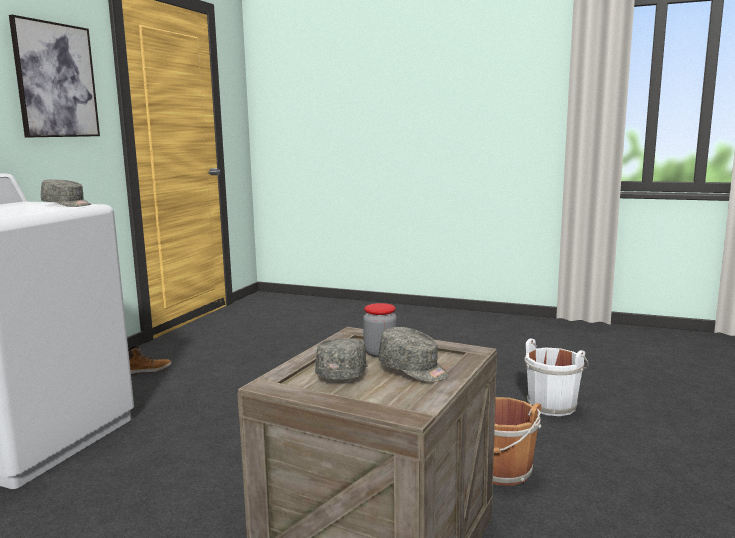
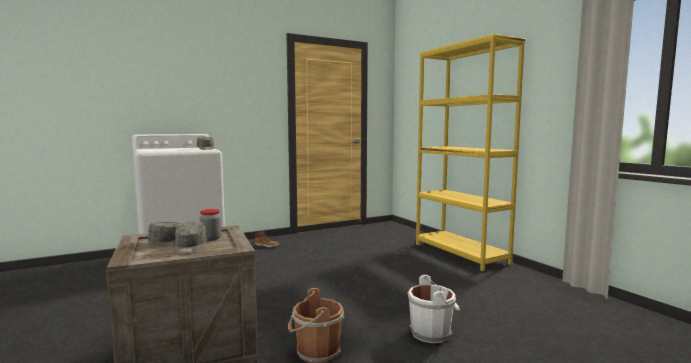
camera: 40 degrees right, 5 degrees down
picture [9,15,100,138] -> none
none -> yellow bookcase [416,34,525,271]

